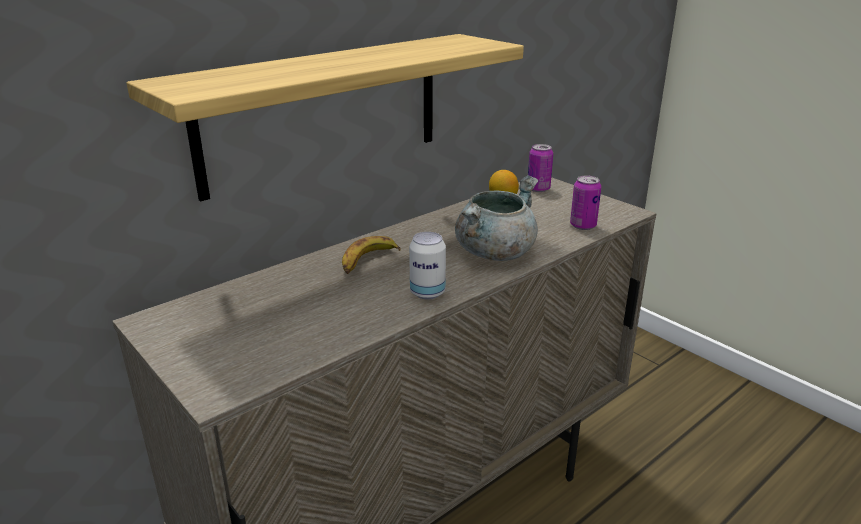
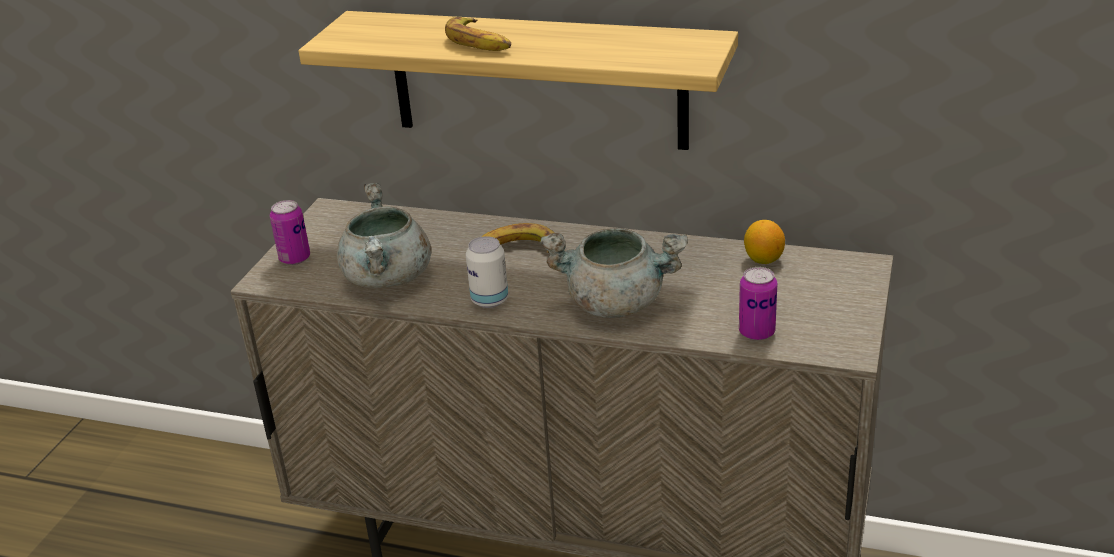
camera: 60 degrees right, 5 degrees up
can [528,144,553,192] -> can moved to [270,200,310,265]
none -> grey cooking pot [337,183,432,288]
none -> banana [445,17,511,51]

